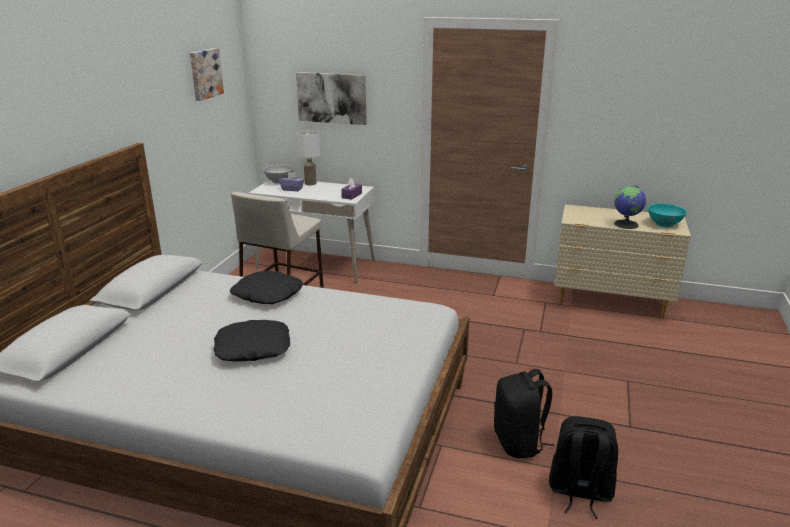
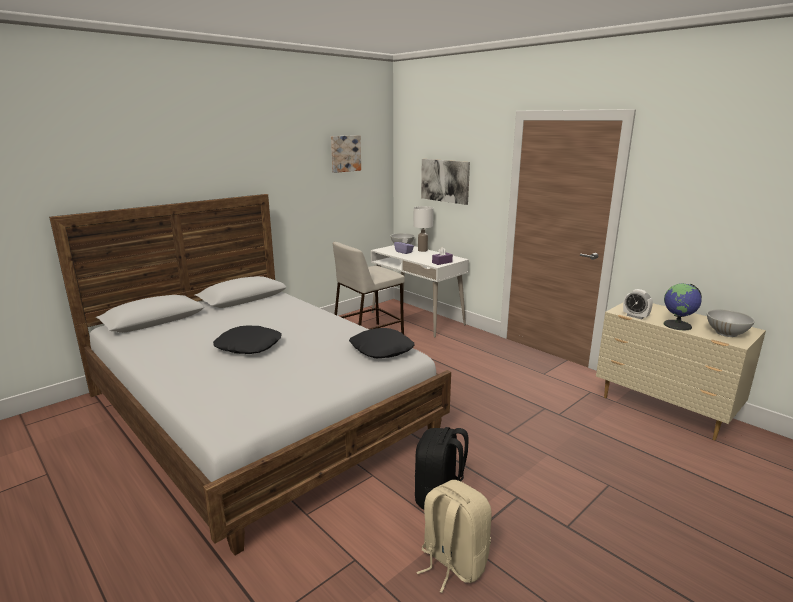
camera: 30 degrees right, 5 degrees down
black pillow [230,271,303,304] -> black pillow moved to [349,328,415,358]
black backpack [549,416,618,519] -> beige backpack [416,480,492,593]
turquoise bowl [648,203,687,227] -> white bowl [707,309,755,337]
none -> alarm clock [623,289,653,320]

